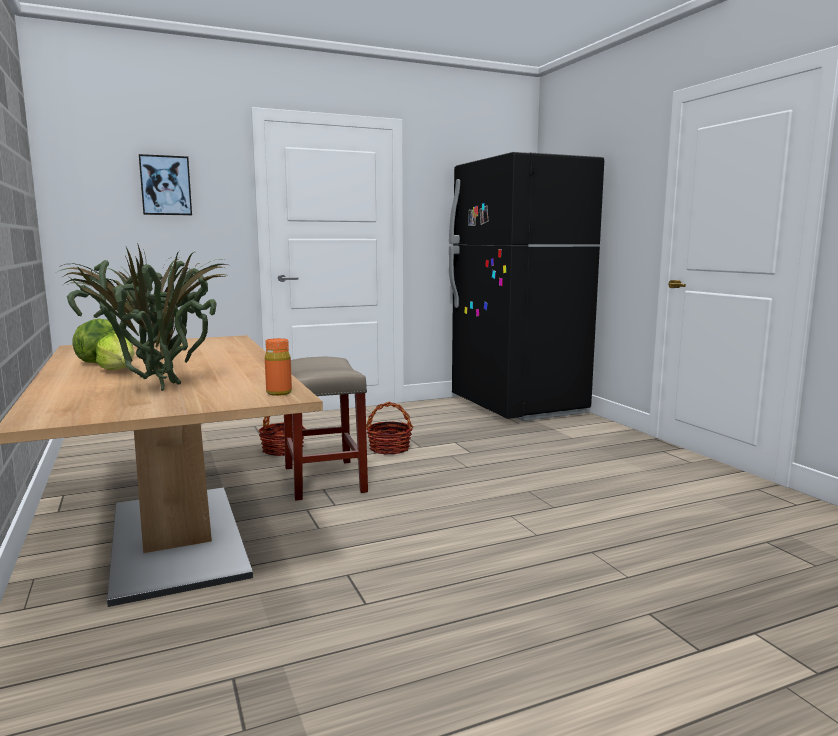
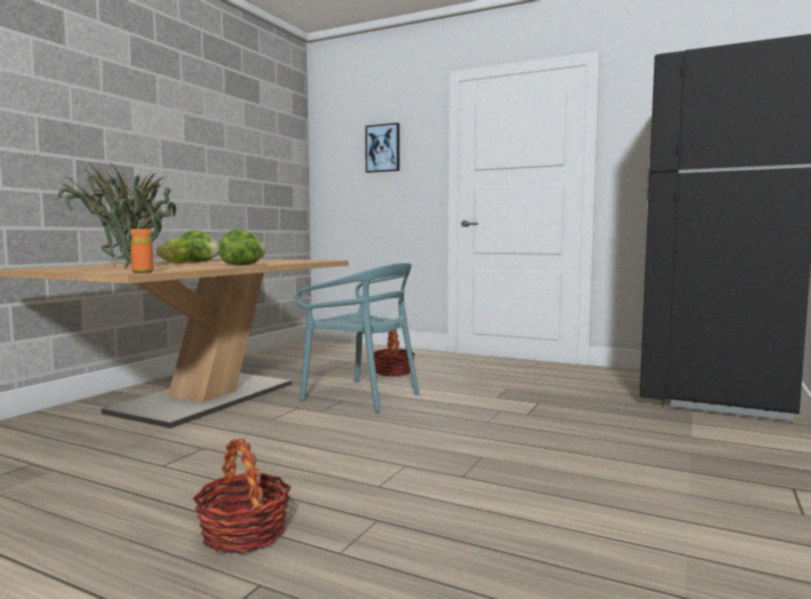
camera: 50 degrees right, 5 degrees down
beige stool [284,357,368,501] -> turquoise chair [295,263,419,412]
basket [366,402,413,454] -> basket moved to [193,439,291,554]
none -> lettuce [219,229,265,265]

